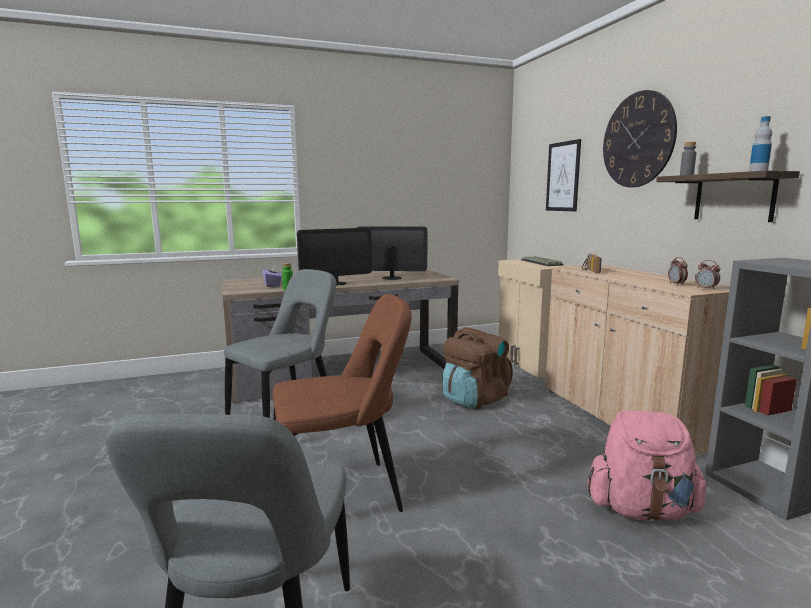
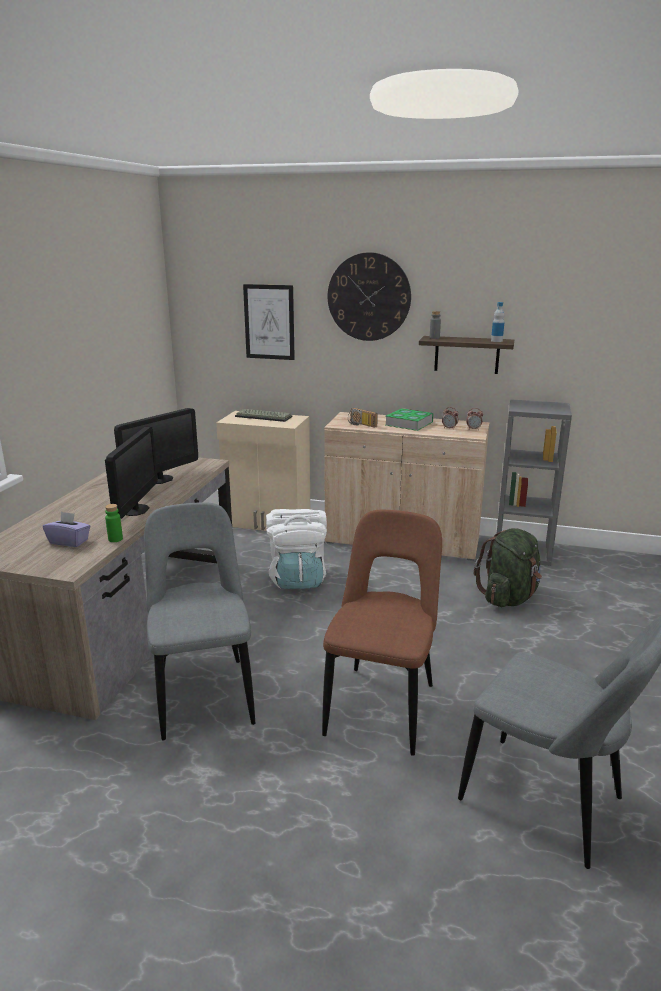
camera: 55 degrees left, 10 degrees up
brown backpack [442,327,513,410] -> white backpack [266,509,327,589]
pink backpack [588,410,707,521] -> green backpack [474,528,542,607]
none -> book [386,408,434,431]

